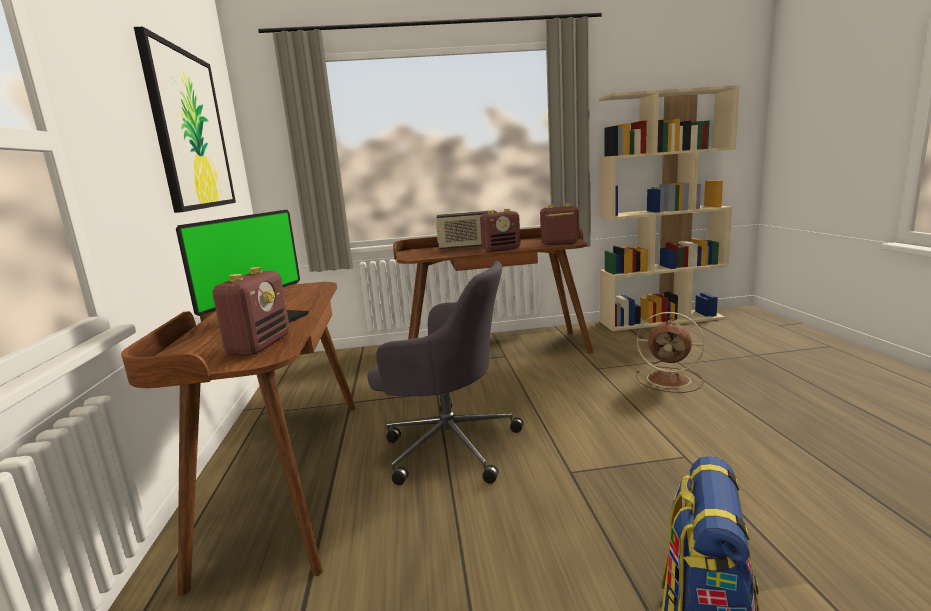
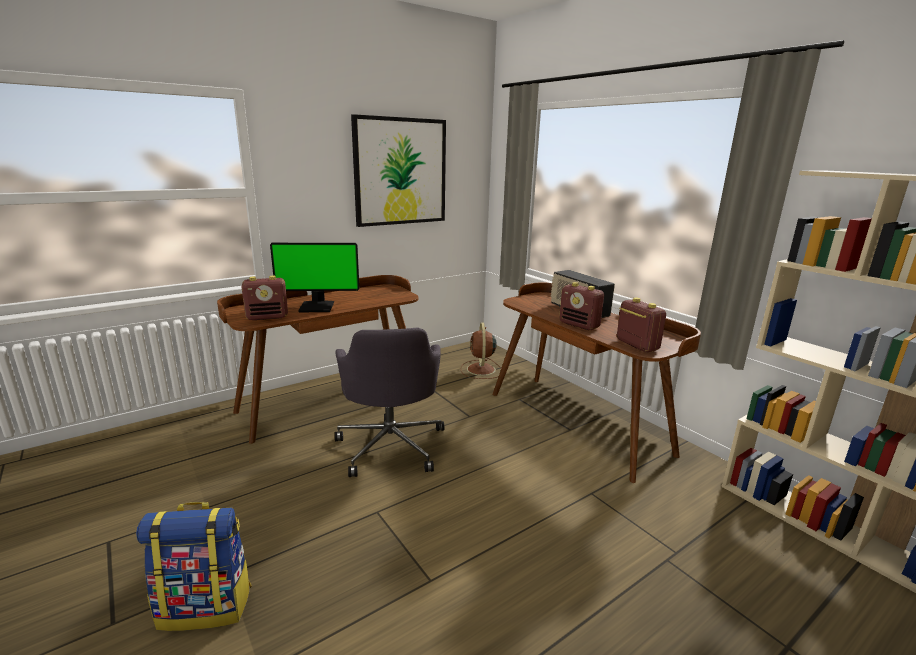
camera: 60 degrees right, 5 degrees up
brown fan [636,312,704,393] -> brown fan moved to [461,323,501,379]

